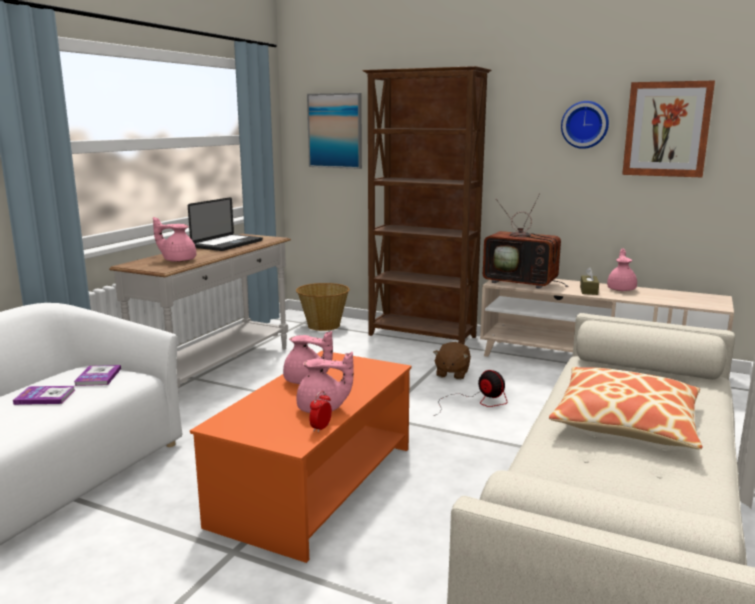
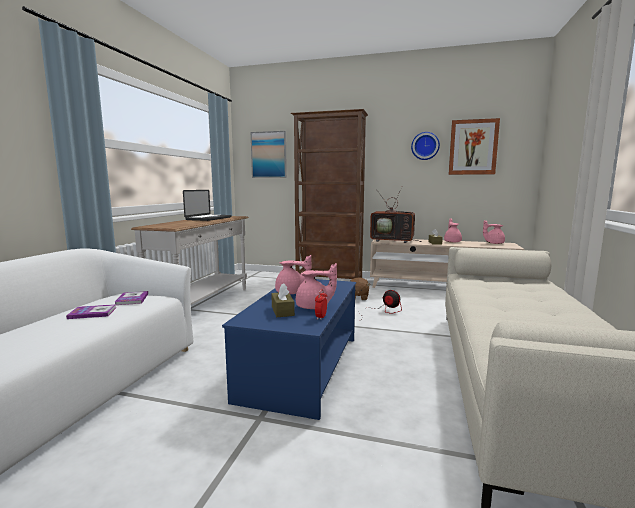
camera: 10 degrees left, 5 degrees down
pink teapot [153,217,196,262] -> pink teapot moved to [483,220,505,244]
orange coffee table [190,351,412,563] -> blue coffee table [222,279,356,420]
basket [296,283,350,331] -> none
pillow [549,367,702,449] -> none
none -> brown tissue box [271,283,295,317]

